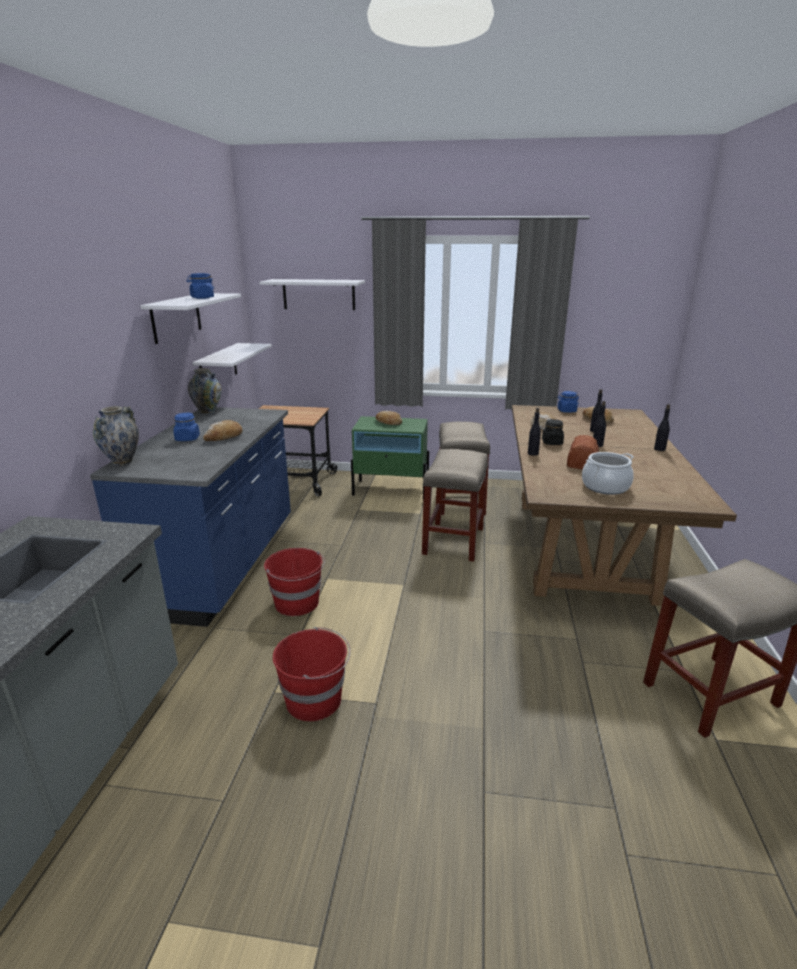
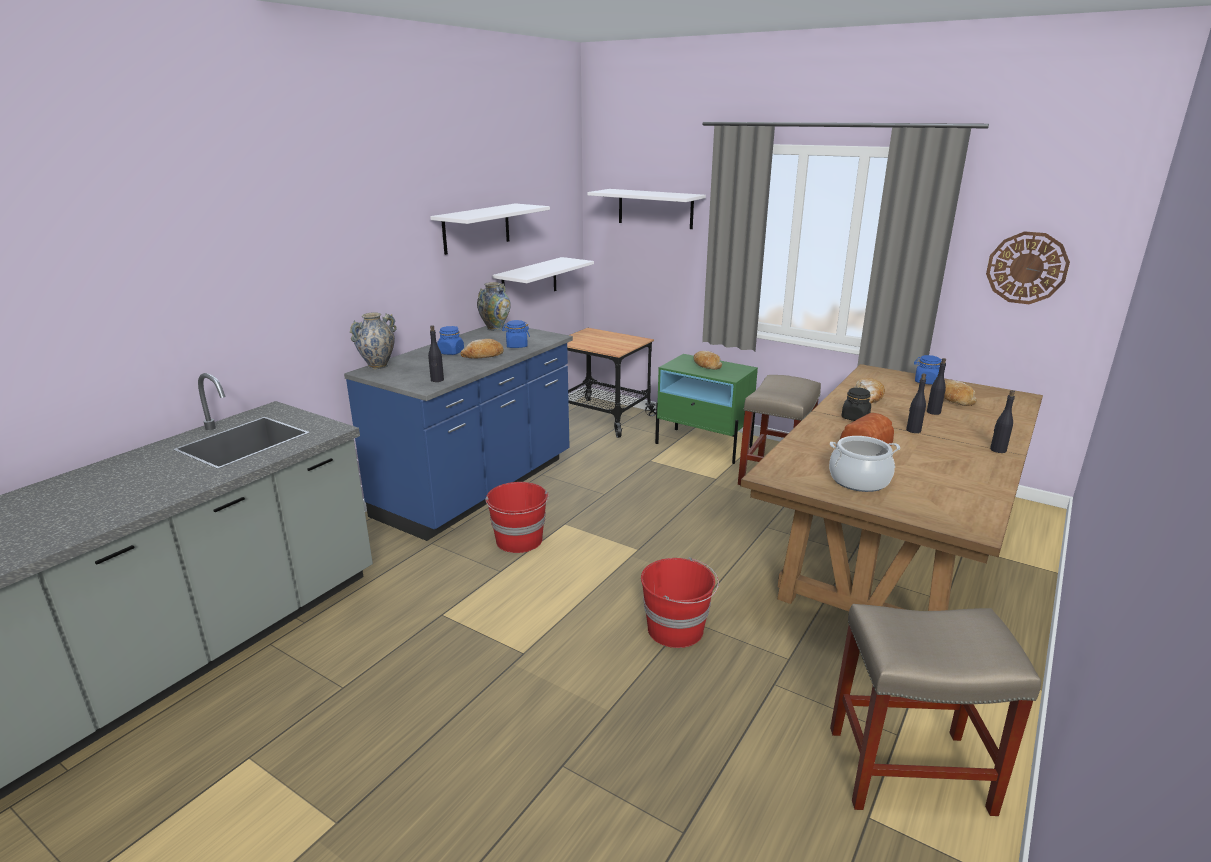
camera: 25 degrees right, 0 degrees up
blue jar [186,273,214,299] -> blue jar moved to [502,320,530,348]
red bucket [273,627,350,721] -> red bucket moved to [641,557,719,648]
beige stool [422,449,488,562] -> none
black bottle [528,408,541,456] -> black bottle moved to [428,325,444,382]
none -> wall clock [986,231,1070,304]

